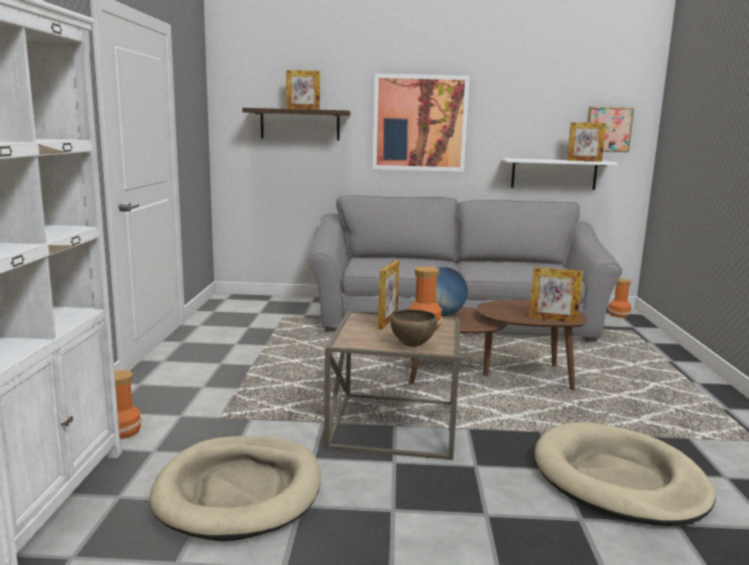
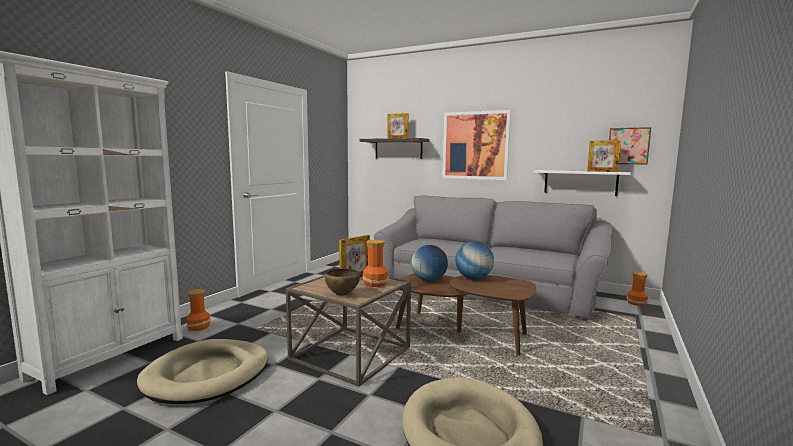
camera: 25 degrees right, 5 degrees down
picture frame [529,267,583,323] -> none
none -> globe [455,241,494,280]

